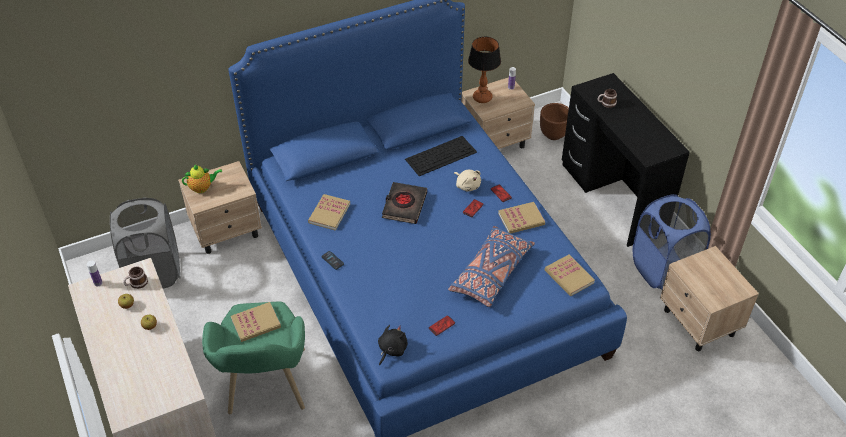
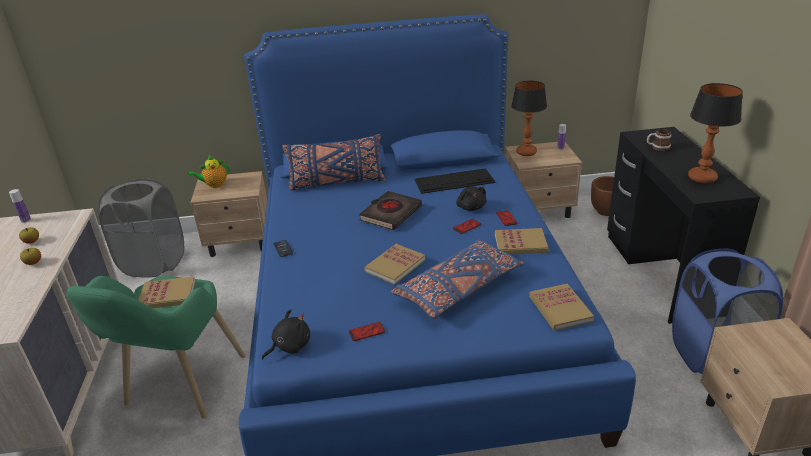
camera: 20 degrees right, 15 degrees down
mug [123,267,148,289] -> none
teapot [182,165,222,193] -> teapot turned 150 degrees clockwise [188,155,230,188]
book [308,194,350,231] -> book moved to [364,244,425,285]
beige plush toy [454,170,481,192] -> black plush toy [456,186,486,211]
none -> blue pillow [282,134,385,190]
none -> table lamp [688,83,743,183]

